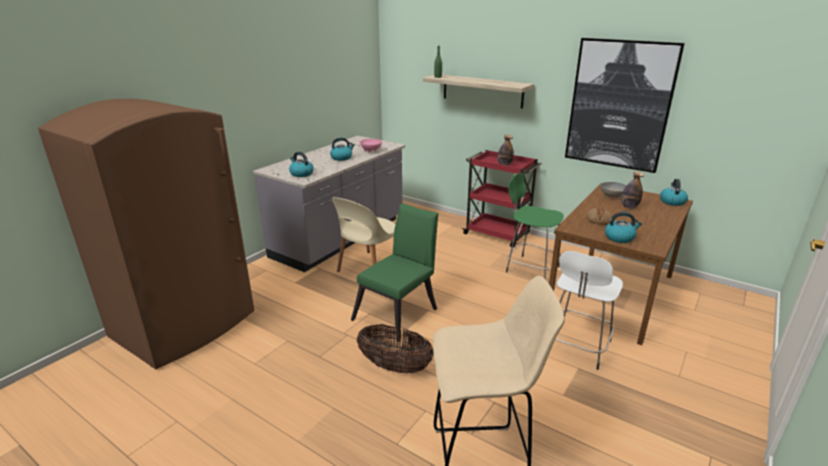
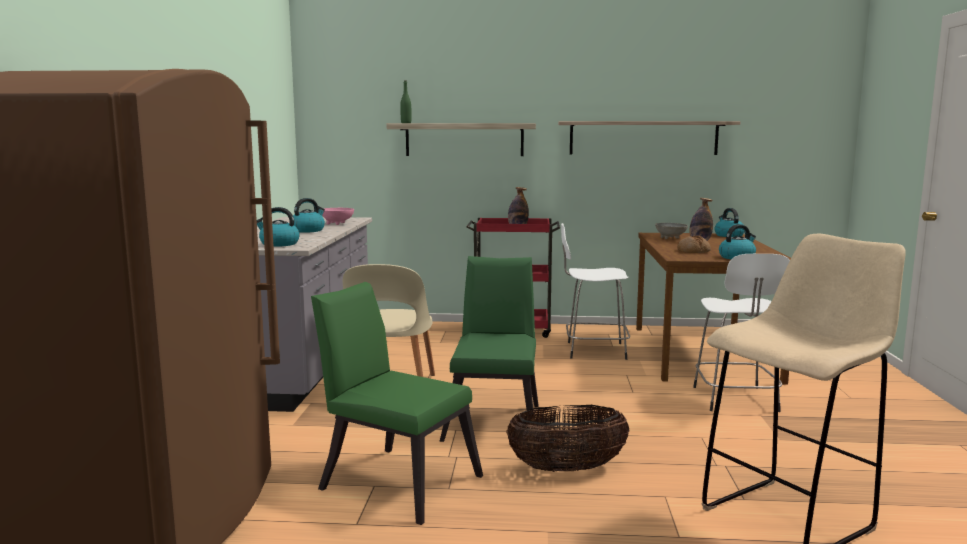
camera: 30 degrees left, 15 degrees down
green stool [506,173,564,279] -> white stool [561,223,630,360]
picture [565,38,685,173] -> shelf [558,121,740,155]
none -> green chair [311,282,483,525]

